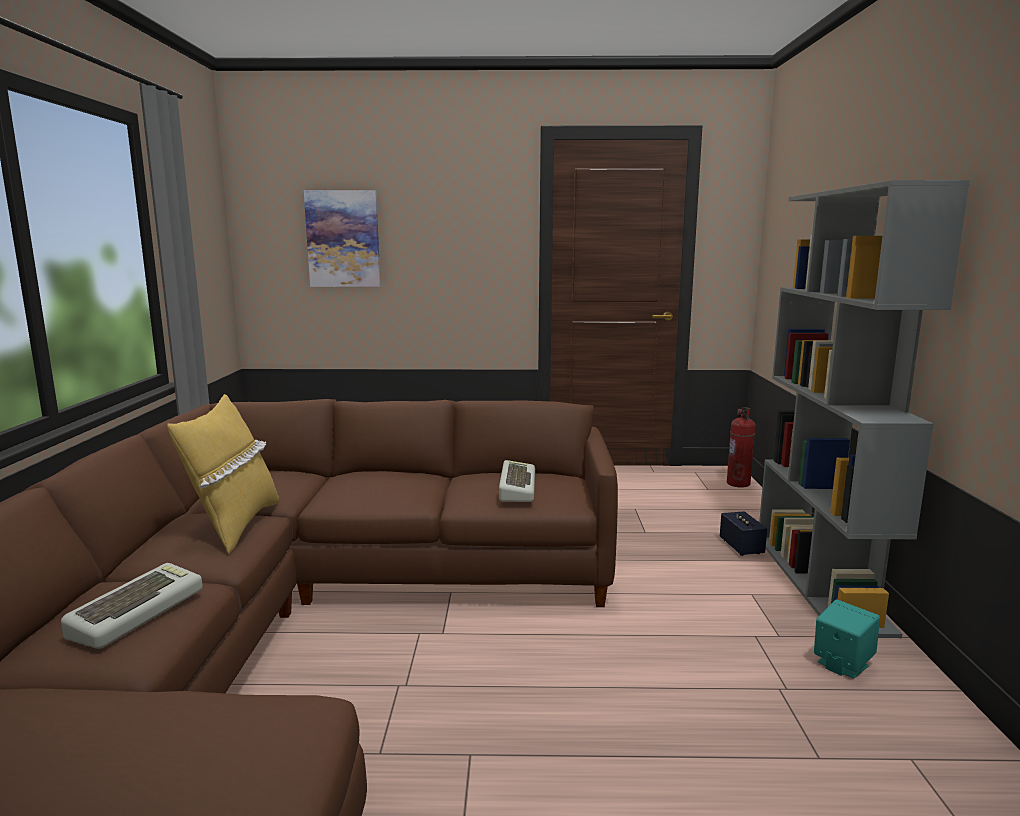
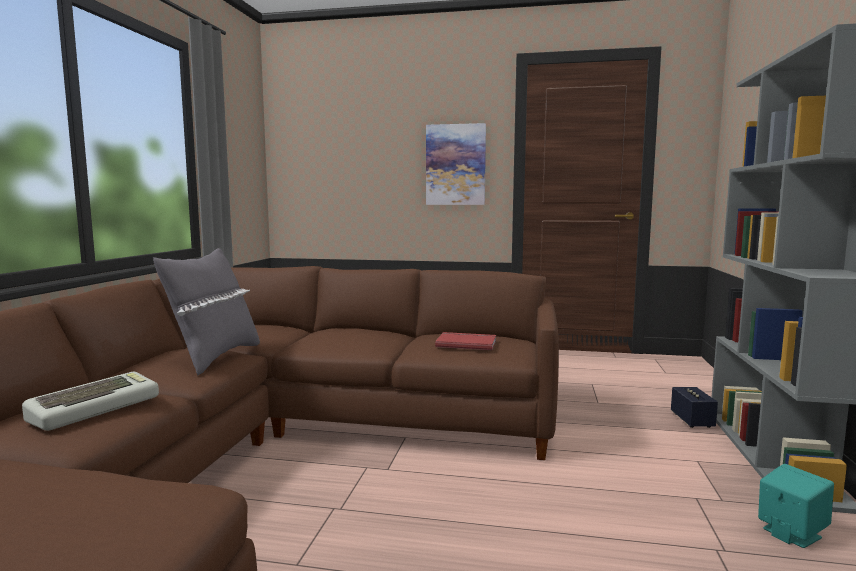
camera: 10 degrees right, 5 degrees down
yellow pillow [167,394,279,554] -> grey pillow [153,248,260,375]
picture [304,190,381,287] -> picture moved to [426,123,486,205]
keyboard [499,460,535,502] -> red book [435,332,496,350]
fire extinguisher [727,407,755,488] -> none

